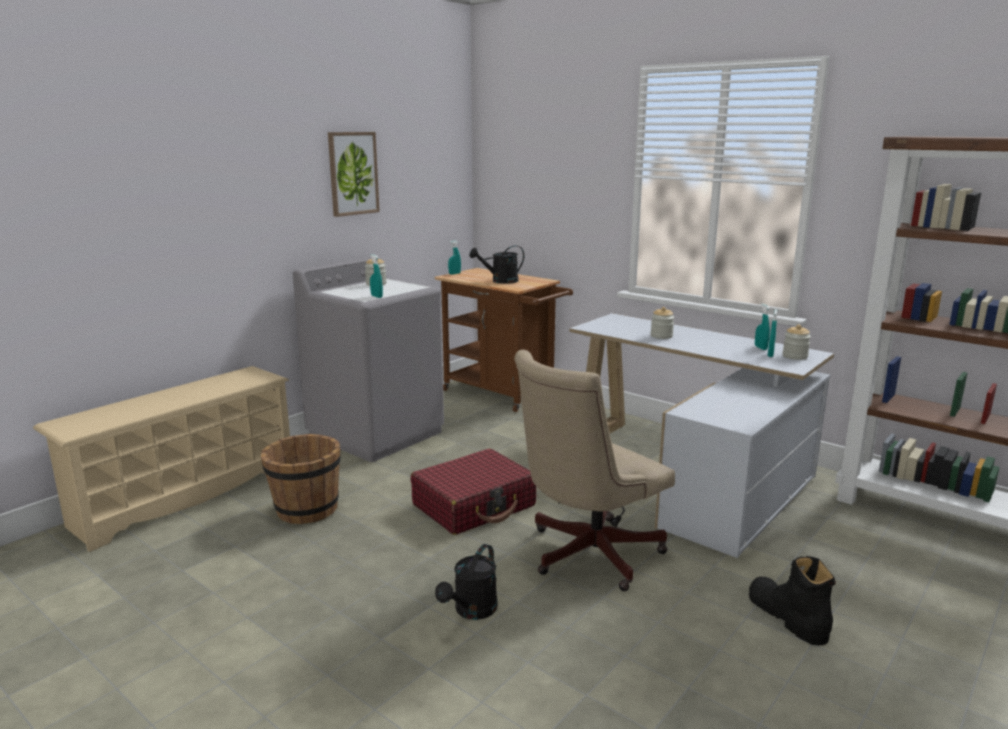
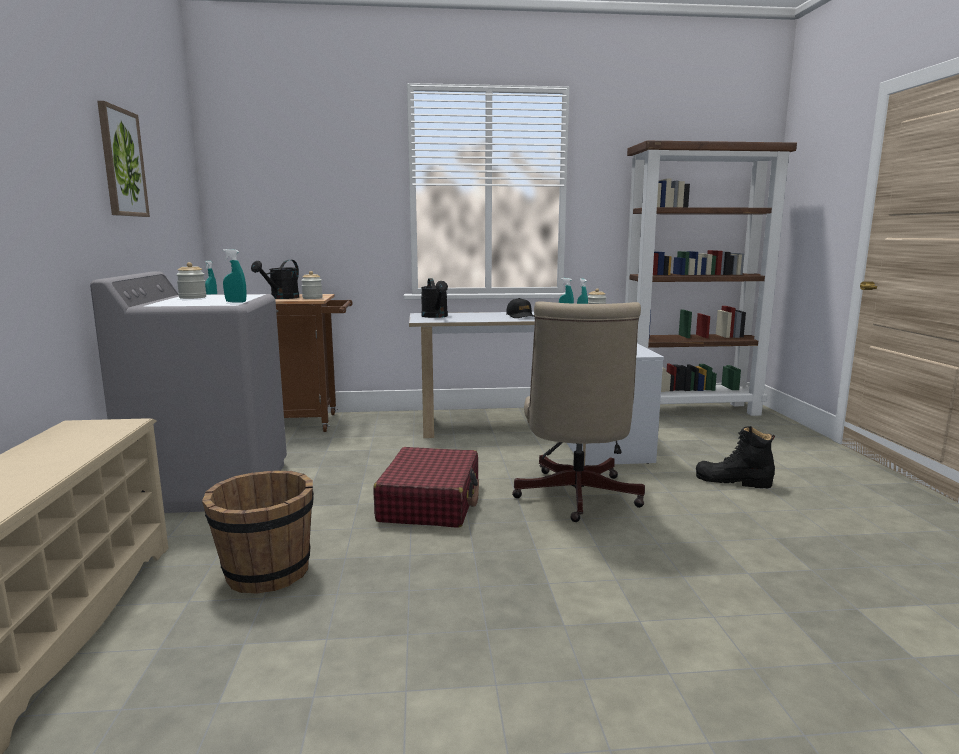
camera: 45 degrees left, 5 degrees down
black watering can [435,544,498,620] -> black watering can moved to [421,278,448,318]
jar [651,307,674,339] -> jar moved to [301,271,323,299]
none -> black cap [506,298,535,318]

